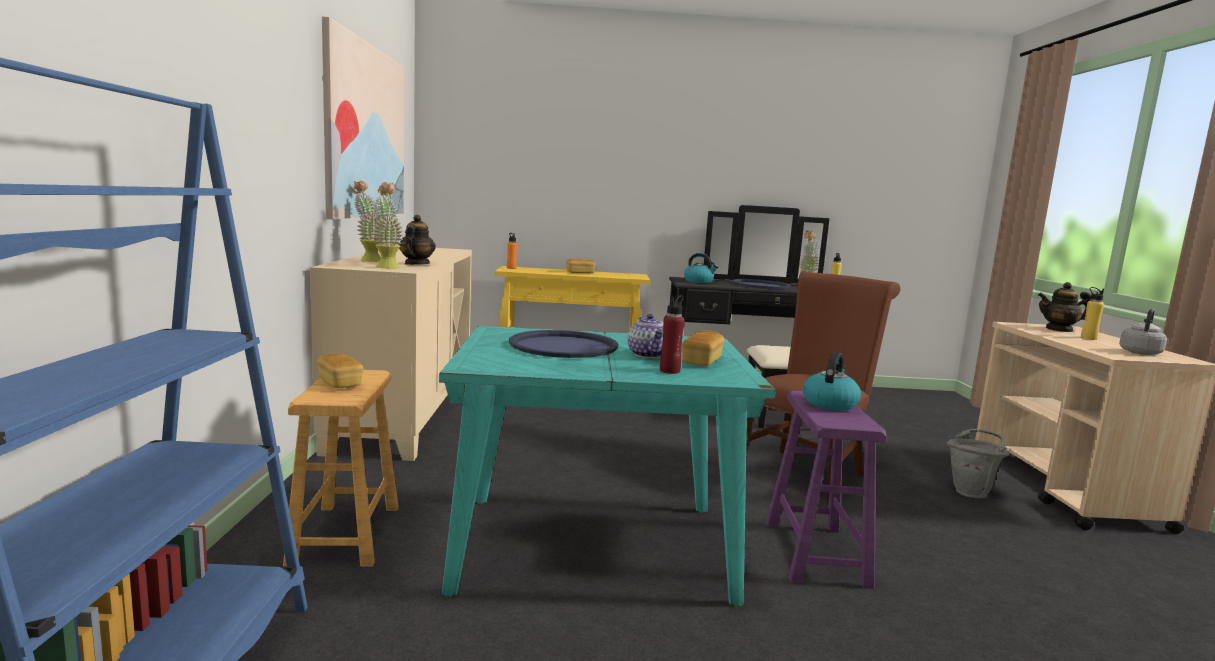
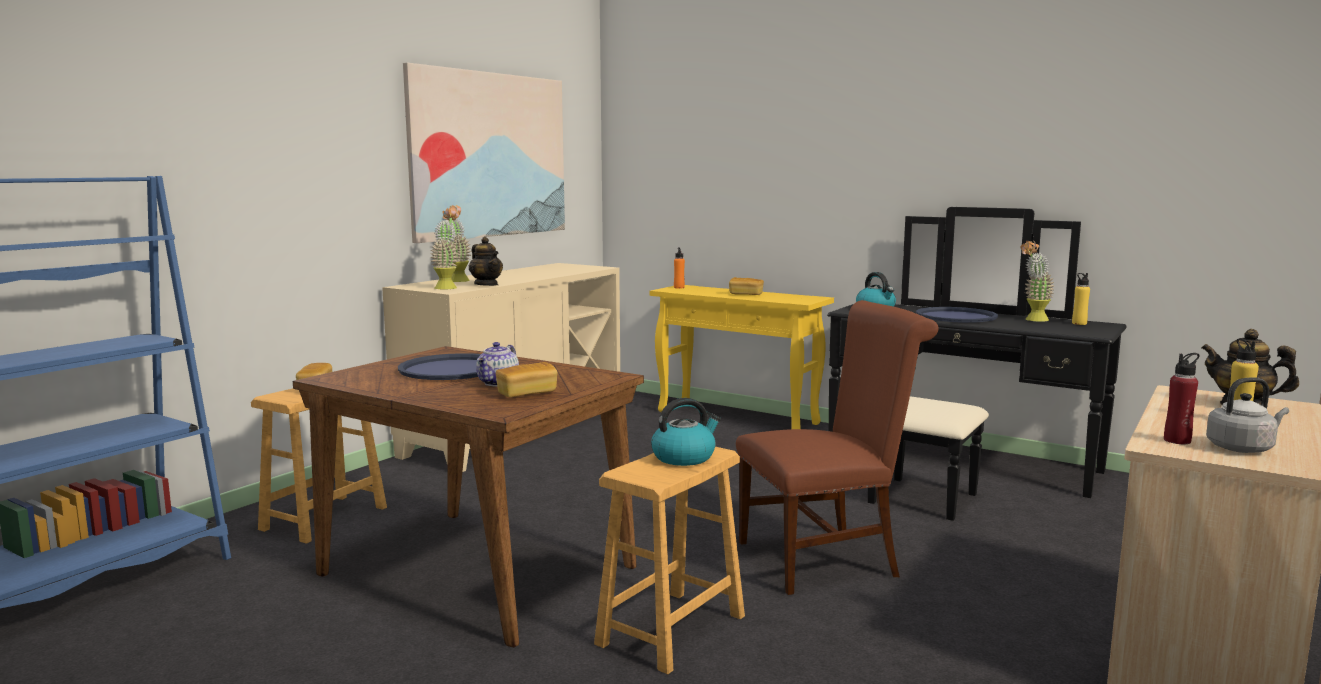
camera: 35 degrees right, 0 degrees up
teapot [399,215,436,265] -> teapot turned 105 degrees clockwise [469,237,503,286]
turquoise dining table [439,326,776,607] -> brown dining table [293,346,644,647]
red bottle [660,295,684,374] -> red bottle moved to [1164,353,1200,444]
purple stool [766,390,887,589] -> brown stool [594,447,745,674]
grey bucket [947,429,1009,498] -> none

